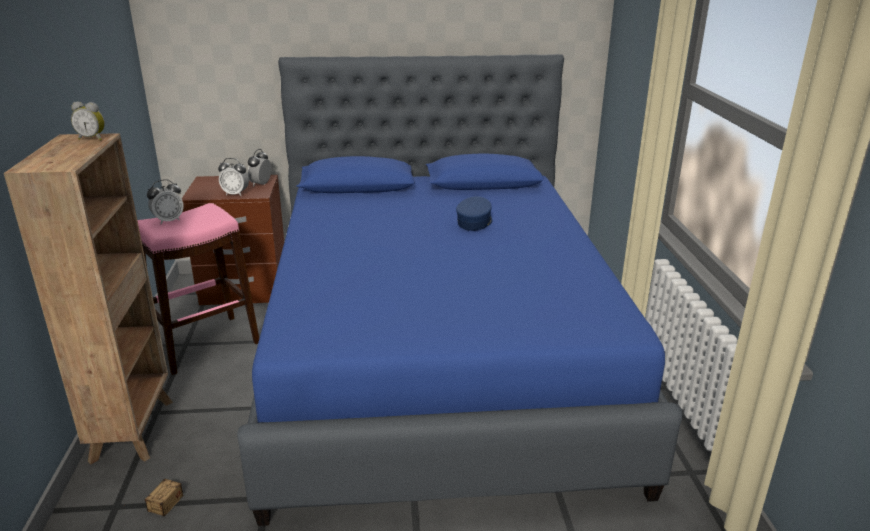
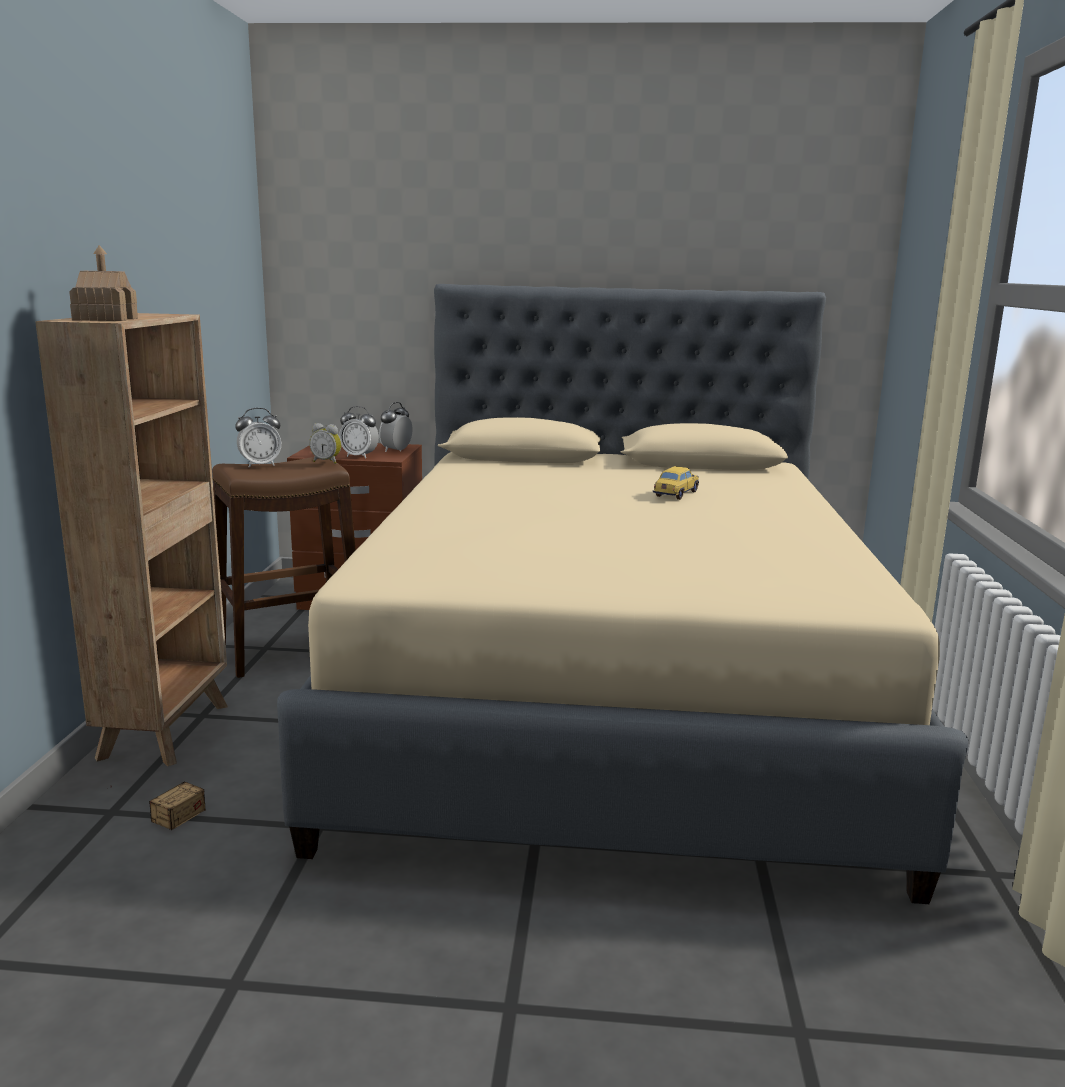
camera: 10 degrees right, 10 degrees down
alarm clock [71,102,105,141] -> alarm clock moved to [309,423,341,464]
pink stool [137,203,259,375] -> brown stool [212,457,356,678]
blue bed [237,54,683,526] -> beige bed [277,284,968,904]
blue cap [456,196,493,231] -> toy car [653,466,699,500]
none -> toy house [69,245,138,321]

